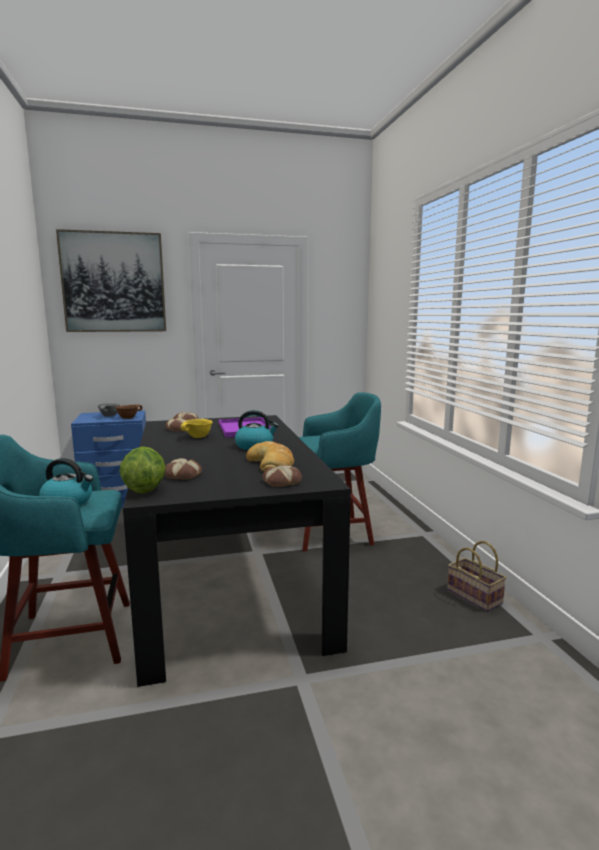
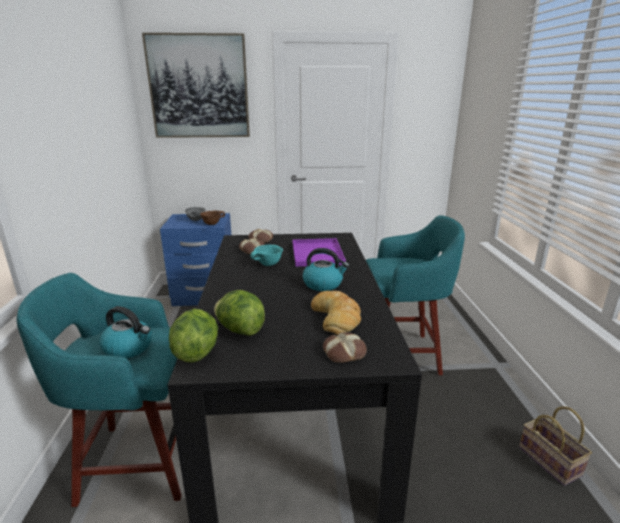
camera: 10 degrees right, 10 degrees up
bread [164,458,202,479] -> lettuce [214,290,265,336]
yellow bowl [181,419,212,438] -> turquoise bowl [250,245,283,266]

